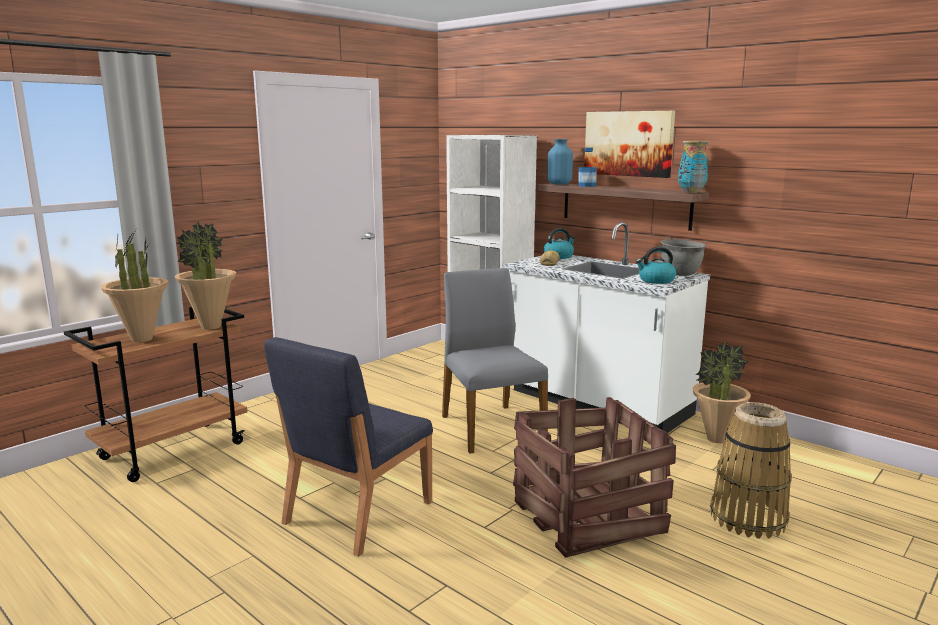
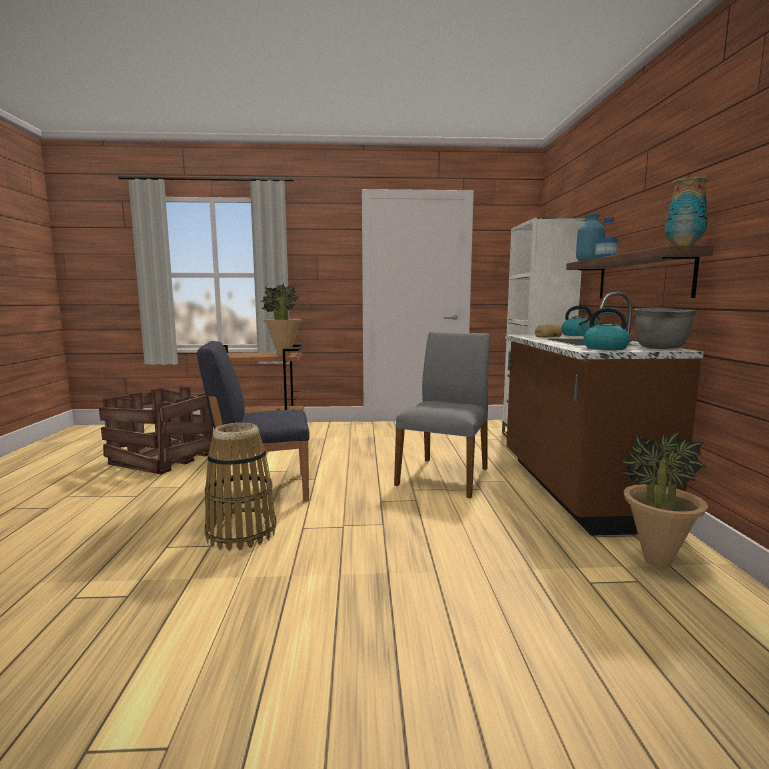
camera: 45 degrees right, 5 degrees down
potted plant [101,230,168,342] -> none
white counter [503,222,710,432] -> brown counter [505,292,704,536]
crate [513,397,676,558] -> crate moved to [99,387,214,474]
picture [584,111,675,178] -> none
basket [710,402,792,539] -> basket moved to [205,423,277,551]

